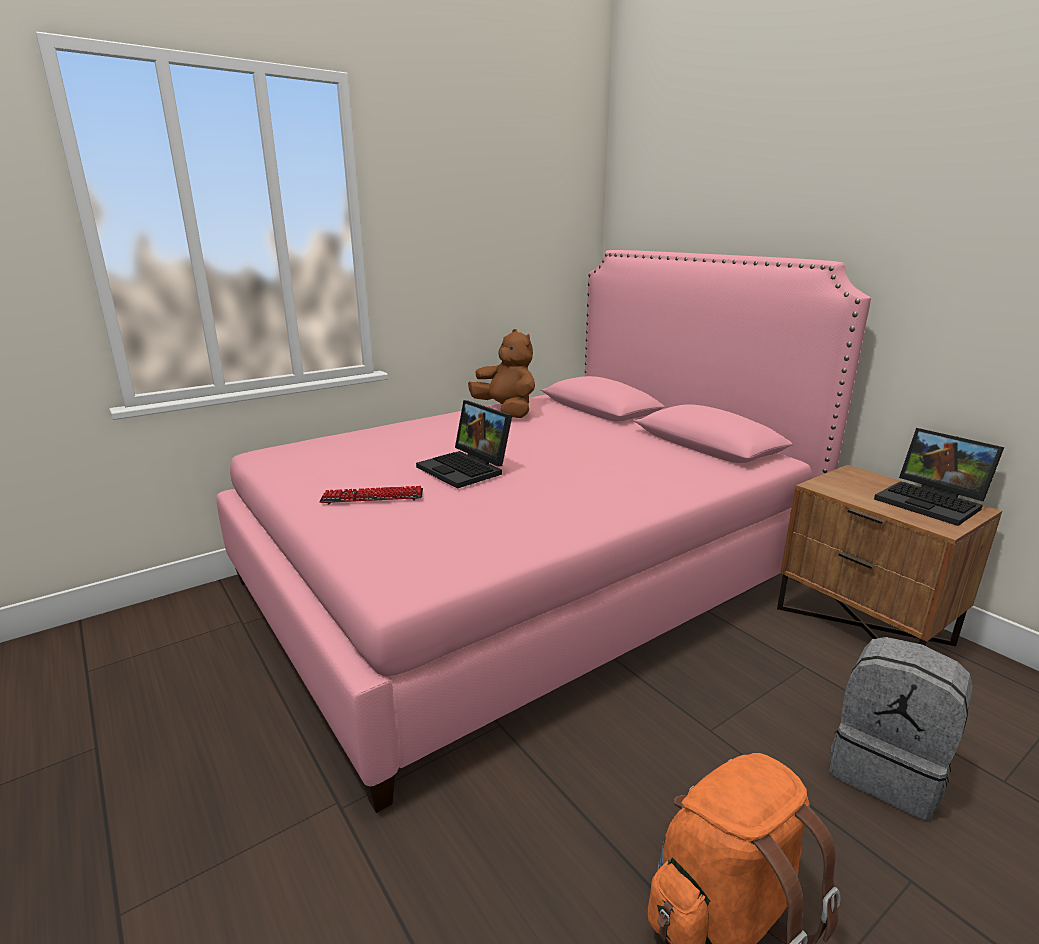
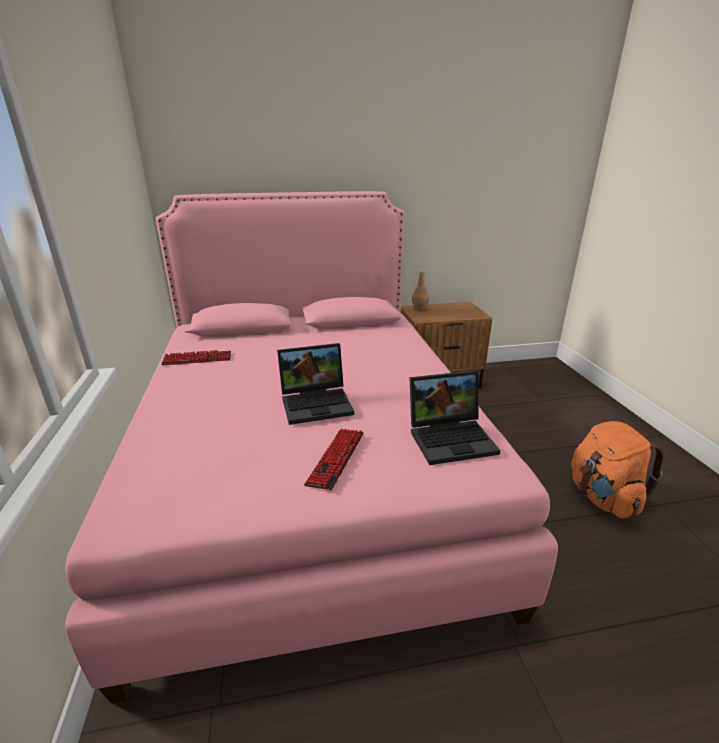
camera: 65 degrees left, 5 degrees up
brown plush toy [468,329,535,418] -> keyboard [161,350,231,365]
grey backpack [829,637,973,820] -> none
laptop [874,428,1004,526] -> laptop moved to [409,370,501,465]
none -> brown bottle [411,270,429,310]

